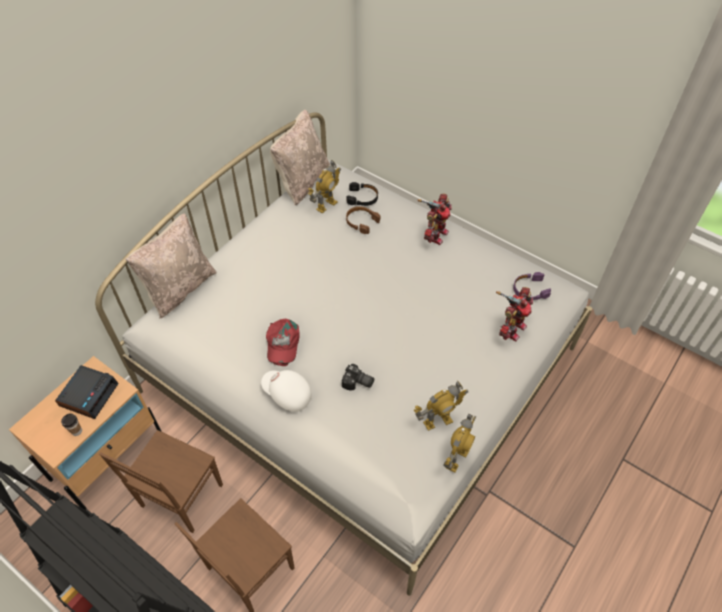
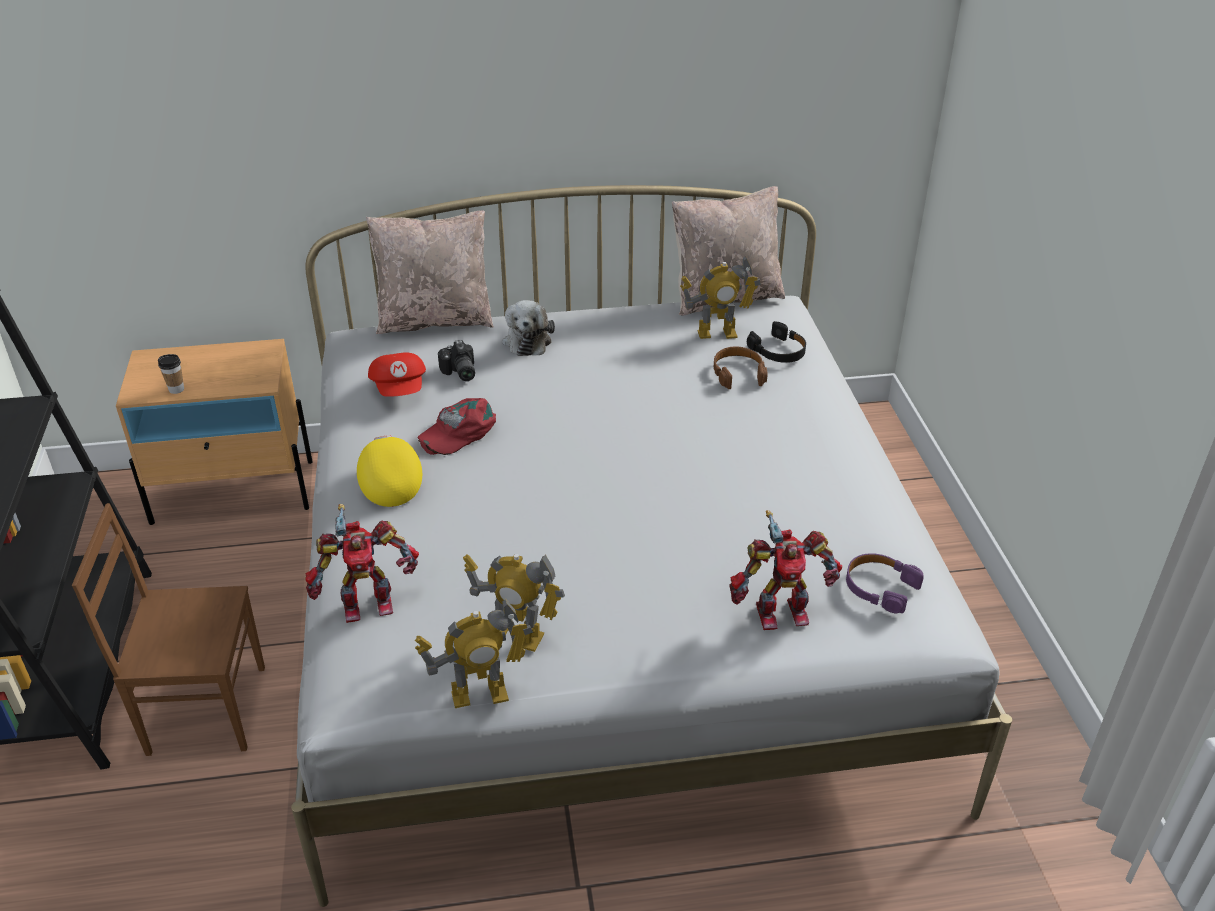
camera: 45 degrees right, 15 degrees down
alarm clock [55,365,119,419] -> none
brown chair [99,430,223,533] -> none
white cap [261,370,311,412] -> yellow cap [357,435,422,507]
camera [342,364,374,391] -> camera moved to [438,340,475,381]
toy robot [418,193,452,245] -> toy robot moved to [305,504,419,623]
none -> red cap [368,352,426,397]
none -> plush toy [502,300,555,356]

